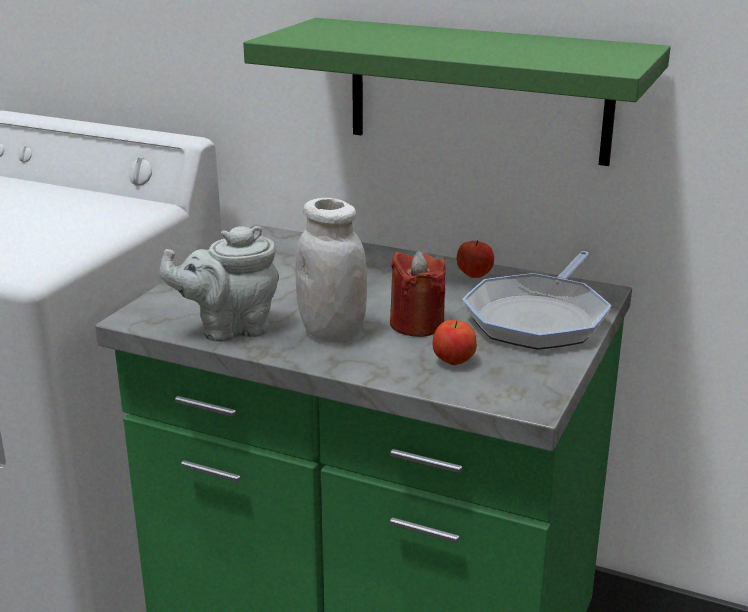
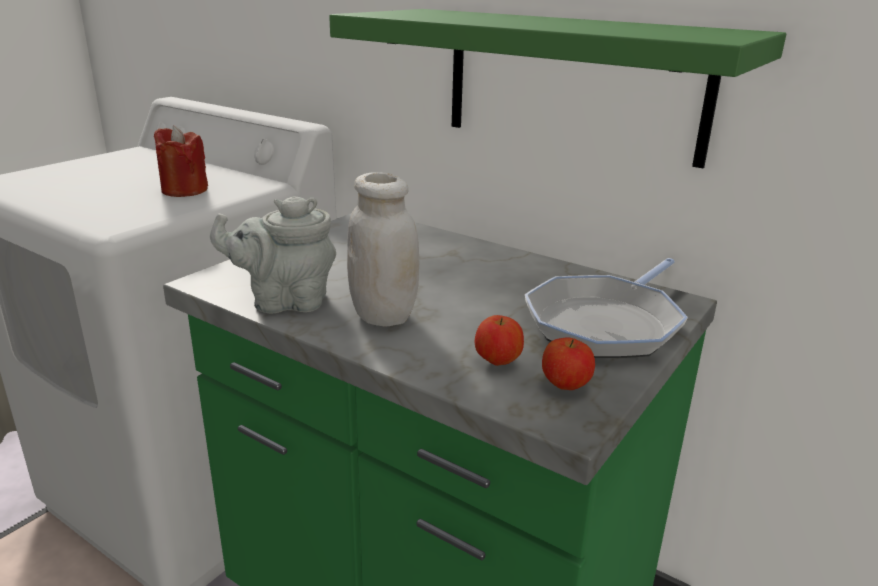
camera: 10 degrees right, 0 degrees up
red candle [390,251,446,337] -> red candle moved to [154,126,208,197]
apple [457,240,494,278] -> apple moved to [542,338,595,390]

